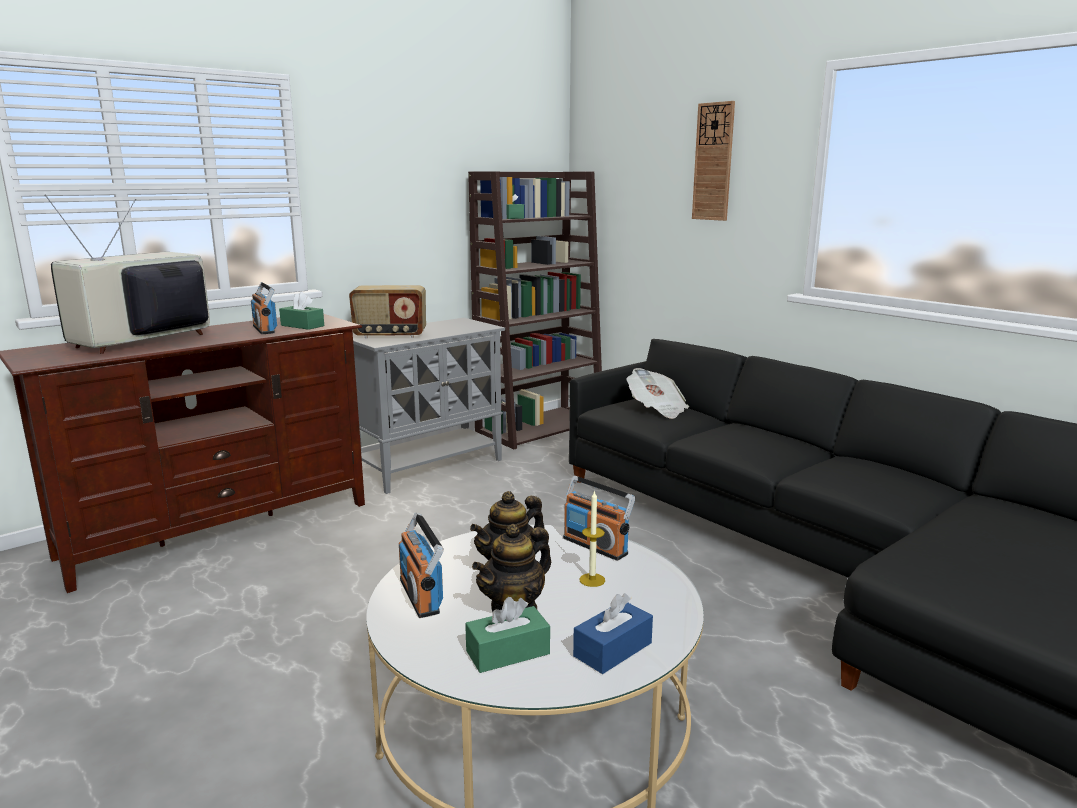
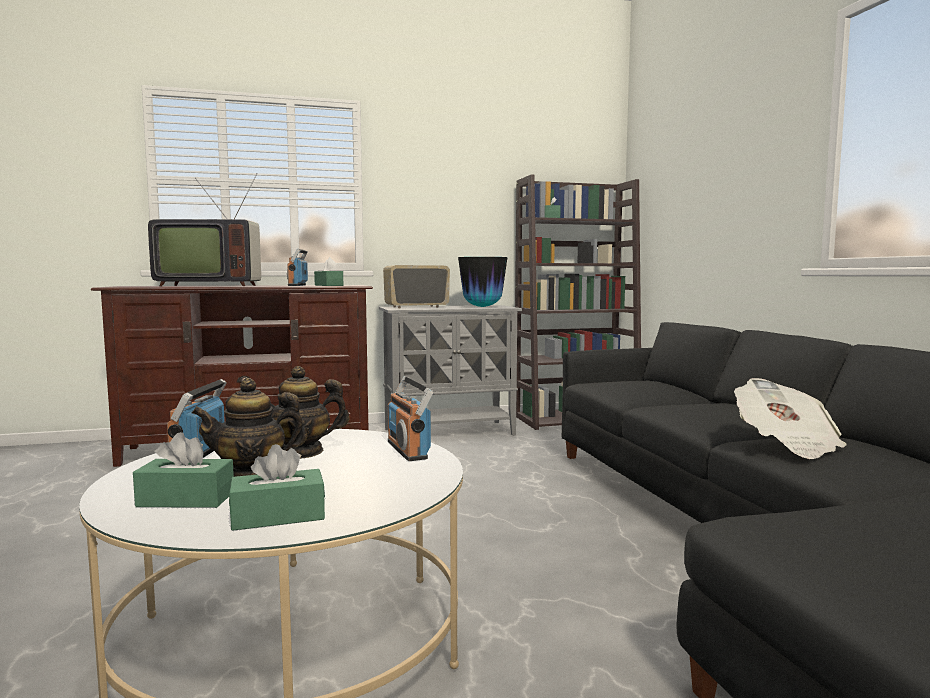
camera: 25 degrees right, 10 degrees down
television [45,194,210,354] -> television turned 150 degrees counterclockwise [148,173,261,286]
radio [349,285,426,338] -> radio turned 135 degrees clockwise [383,265,450,308]
blue tissue box [573,593,653,674] -> green tissue box [229,444,325,531]
candle [580,490,605,587] -> none
newspaper [626,368,689,419] -> newspaper moved to [734,378,846,459]
wall clock [692,101,735,221] -> none
none -> vase [458,257,508,307]

